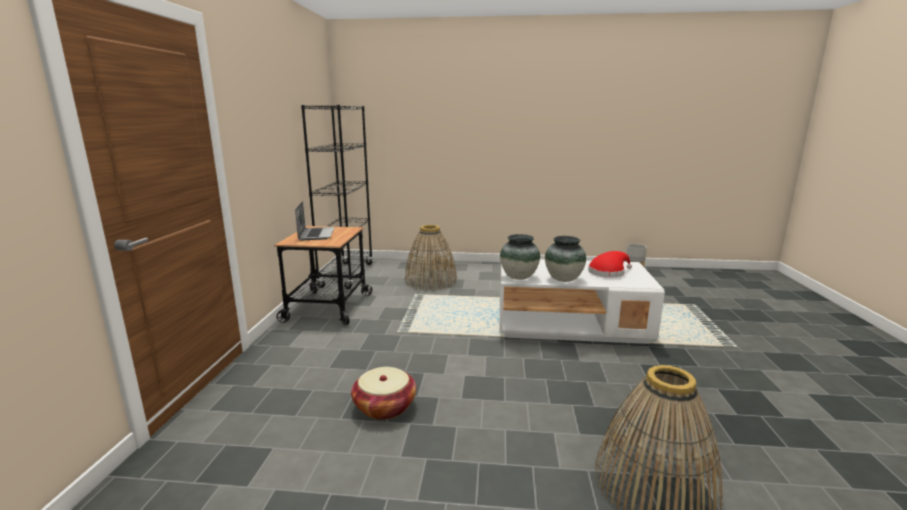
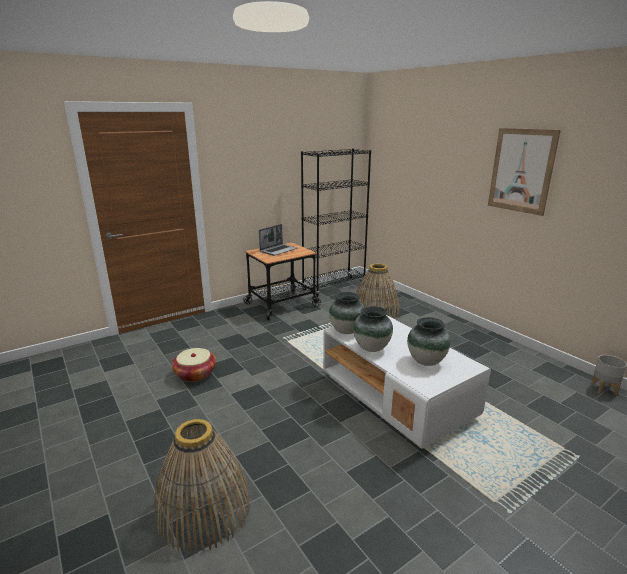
camera: 50 degrees right, 5 degrees up
red hat [588,251,632,277] -> vase [407,317,451,366]
none -> picture [488,128,561,216]

